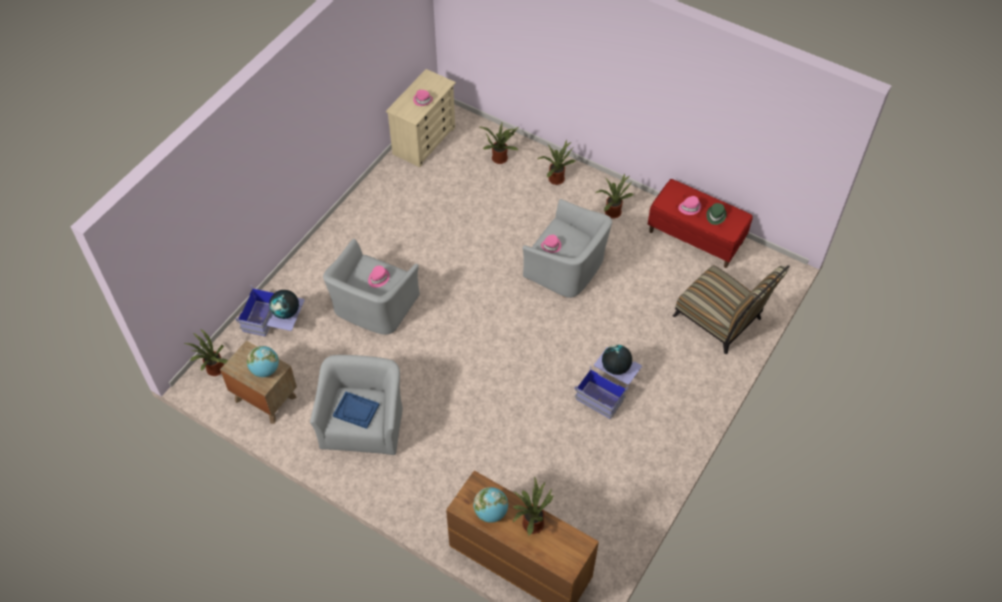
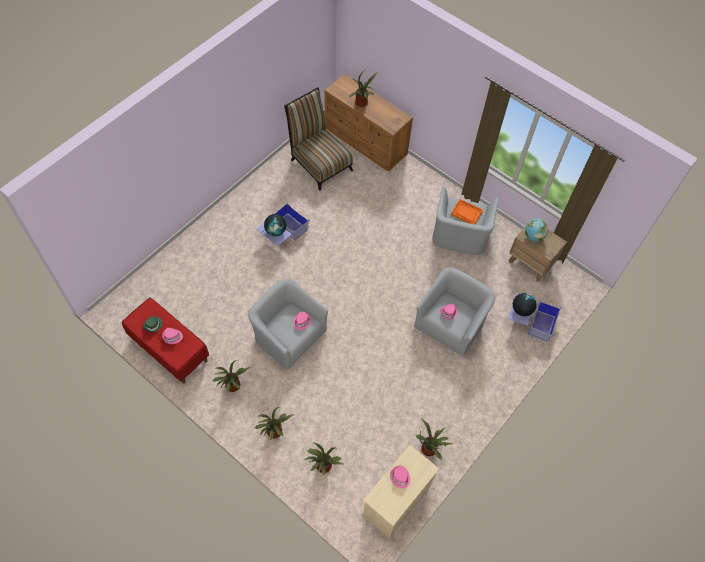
camera: 175 degrees left, 5 degrees up
potted plant [183,329,228,376] -> potted plant moved to [416,418,454,460]
blue tray [333,392,379,429] -> orange tray [451,199,483,224]
globe [474,487,508,523] -> none
chair [672,265,790,355] -> chair moved to [284,87,353,191]

